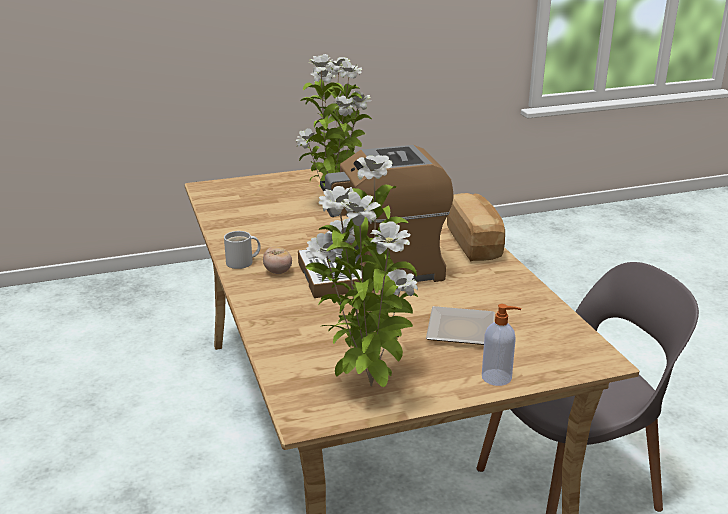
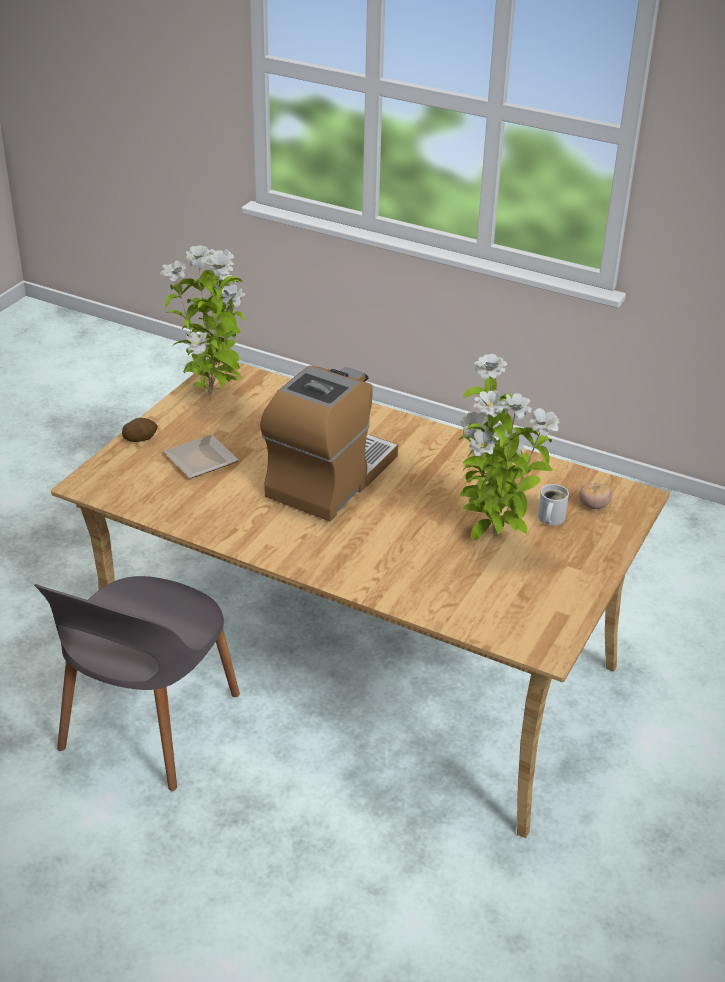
camera: 135 degrees right, 10 degrees up
white mug [224,231,261,269] -> white mug moved to [538,484,569,525]
tomato [263,246,292,274] -> tomato moved to [579,483,612,509]
bread [447,193,505,261] -> none
soap dispenser [482,304,521,386] -> potato [122,418,158,442]

